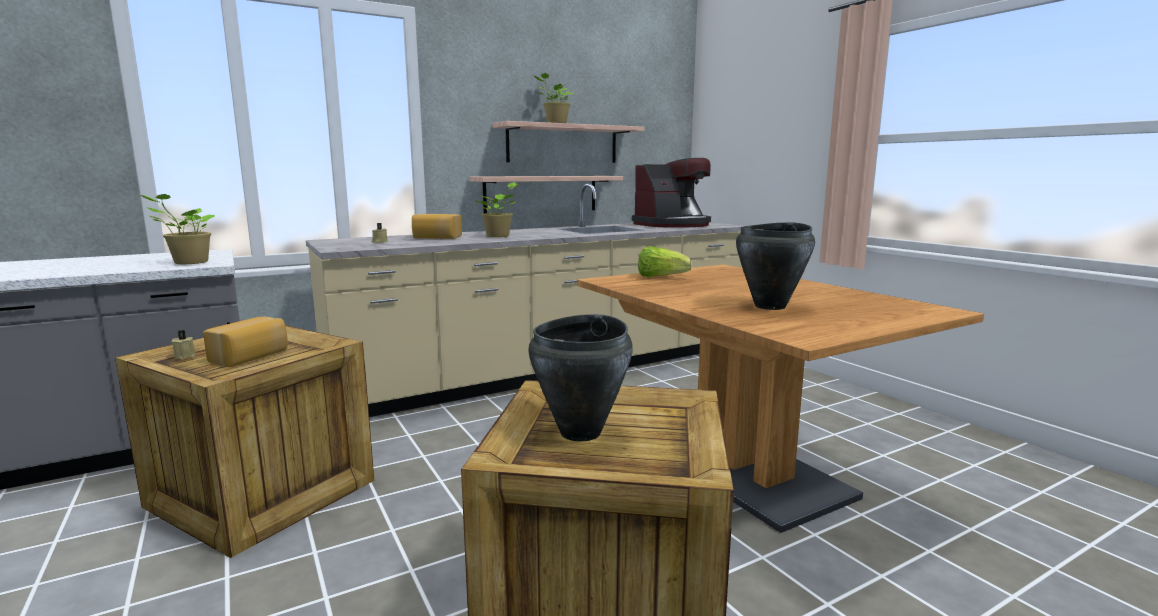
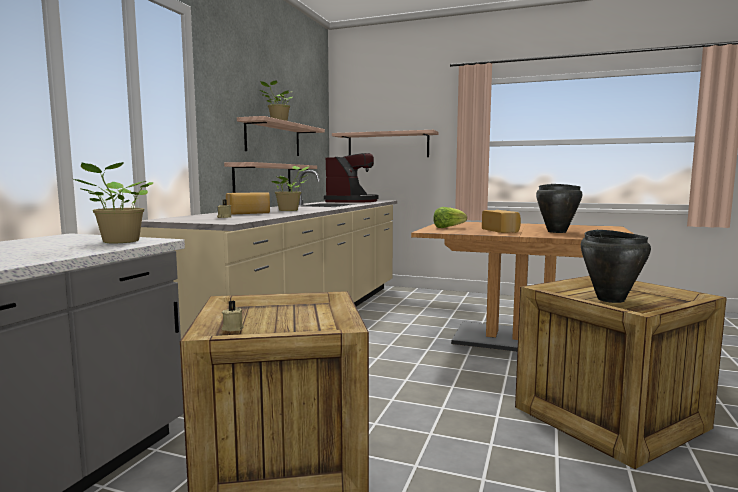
camera: 40 degrees left, 5 degrees down
bread [203,317,287,367] -> bread moved to [482,210,521,233]
none -> shelf [332,130,439,157]

